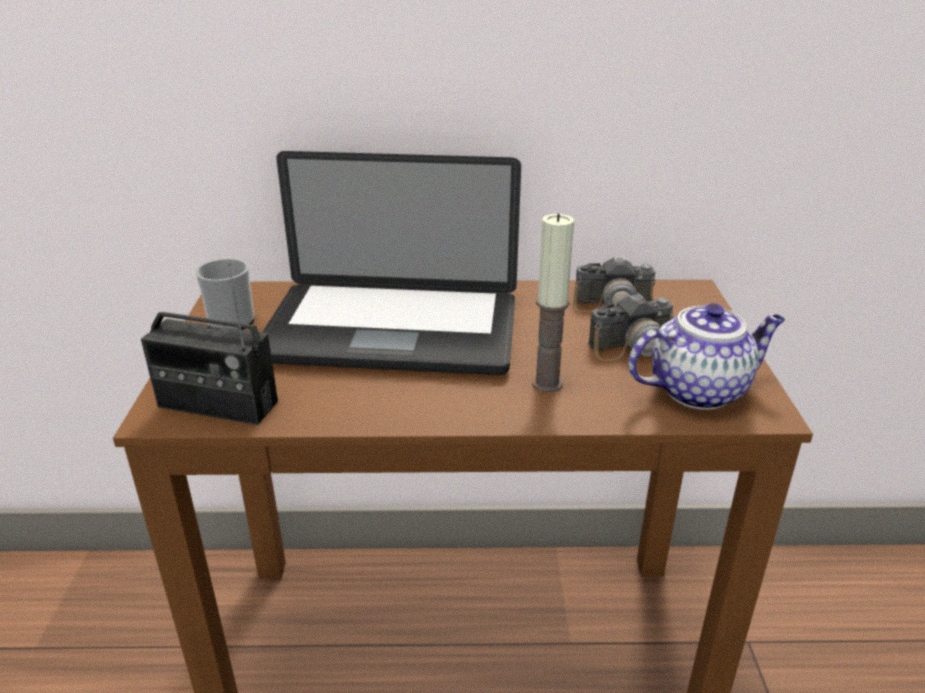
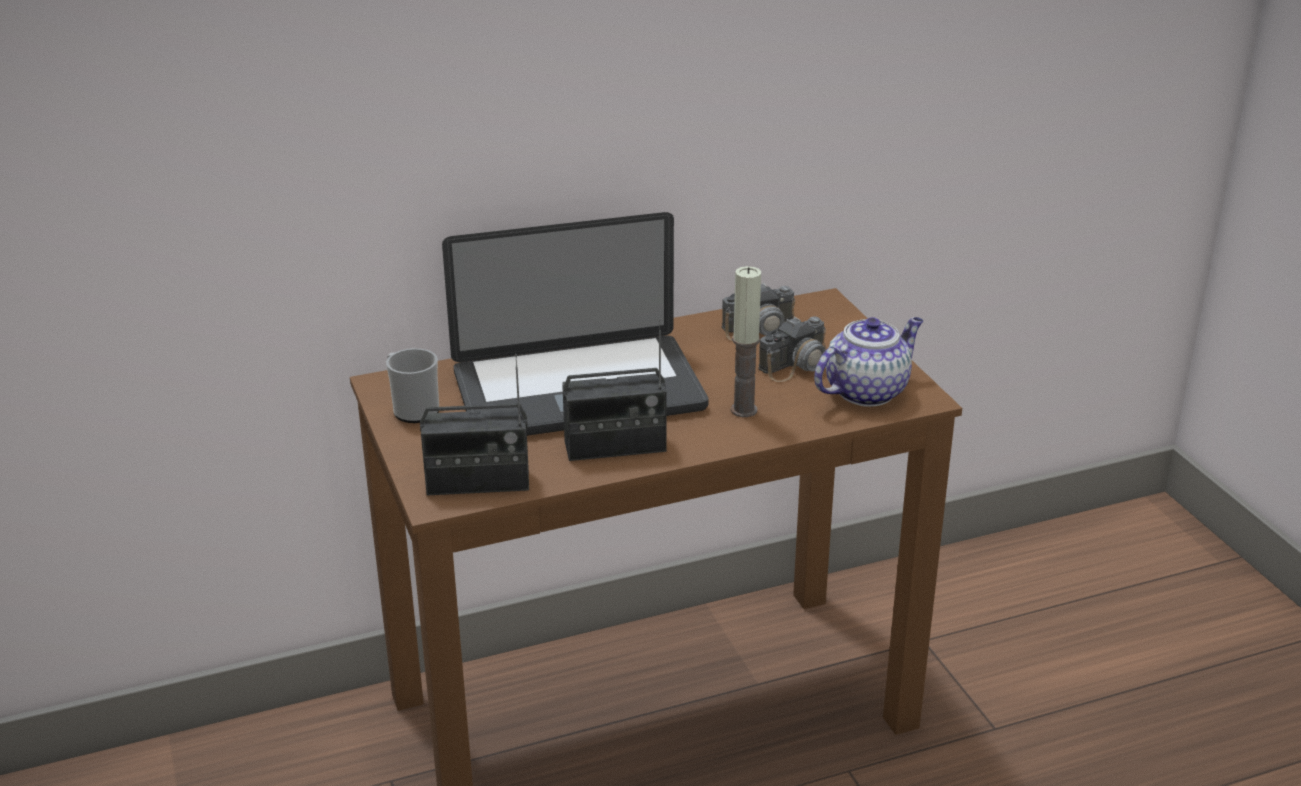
camera: 20 degrees left, 0 degrees up
none -> radio [562,319,667,461]

